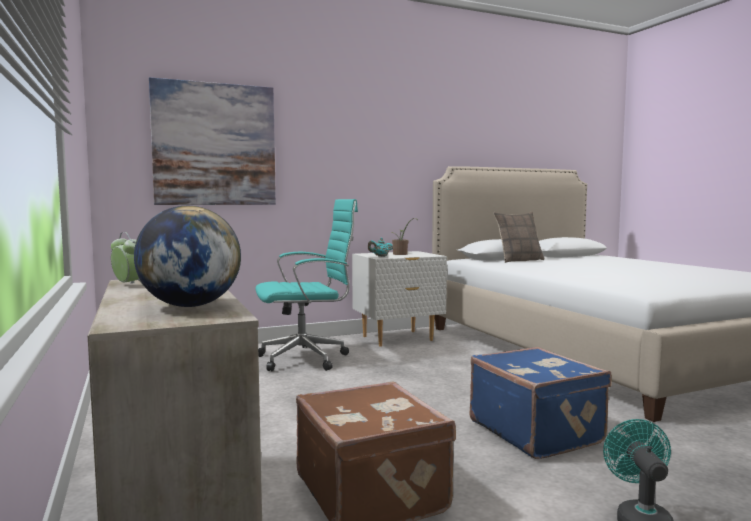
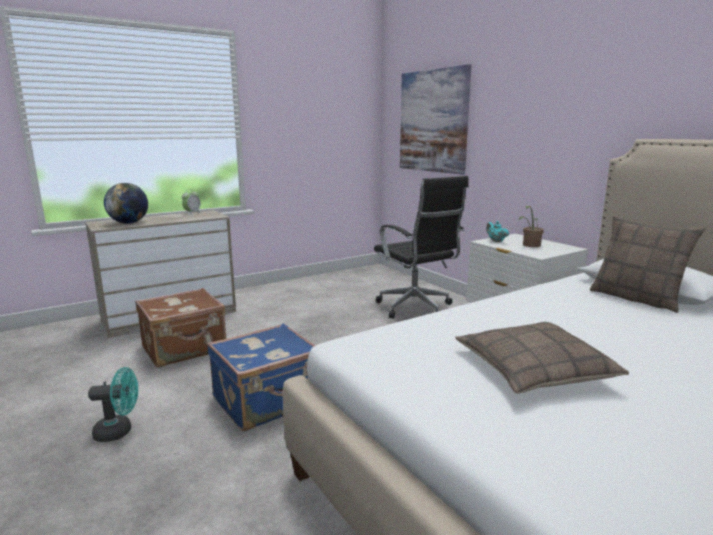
camera: 80 degrees right, 10 degrees up
turquoise office chair [255,199,358,371] -> black office chair [374,176,469,319]
none -> pillow [455,322,629,394]

